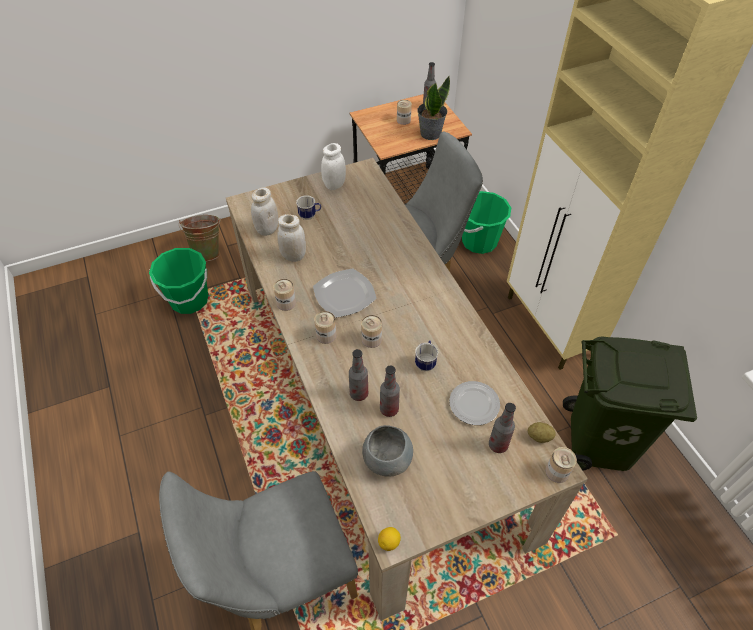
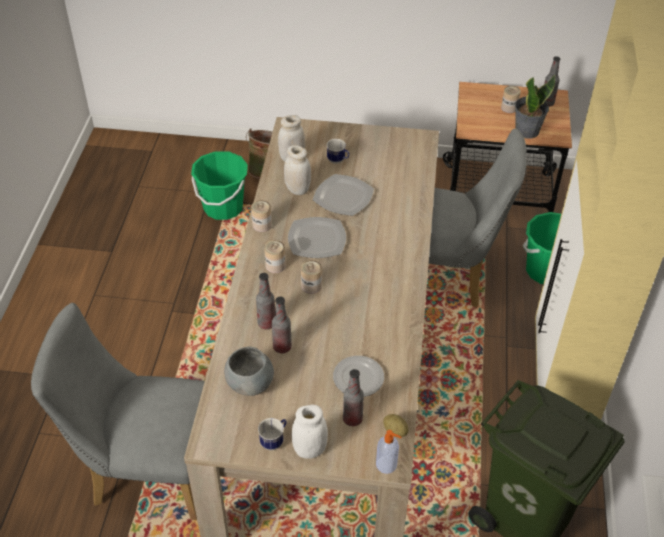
camera: 30 degrees right, 5 degrees down
white jar [321,143,346,190] -> white jar moved to [292,405,328,459]
lemon [378,527,401,551] -> none
mug [415,340,438,371] -> mug moved to [258,418,287,450]
can [545,447,577,483] -> soap dispenser [376,430,402,474]
none -> plate [313,174,374,216]

